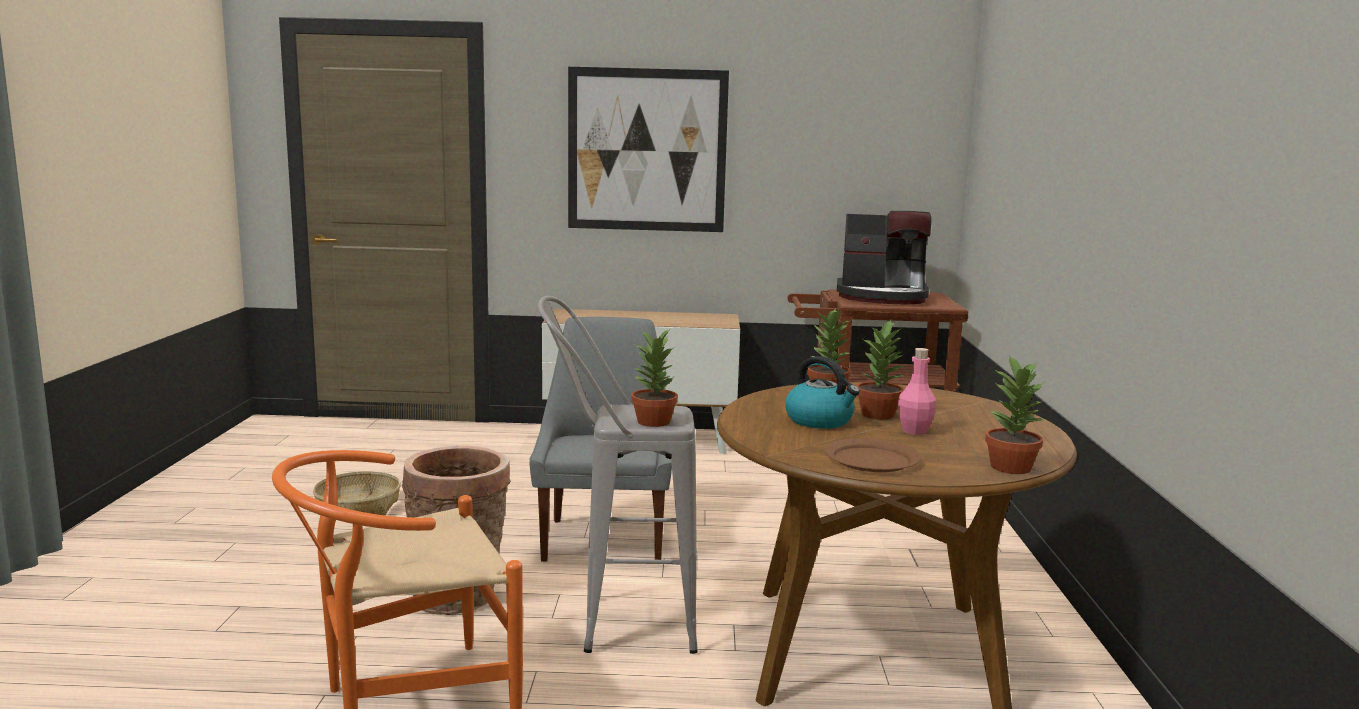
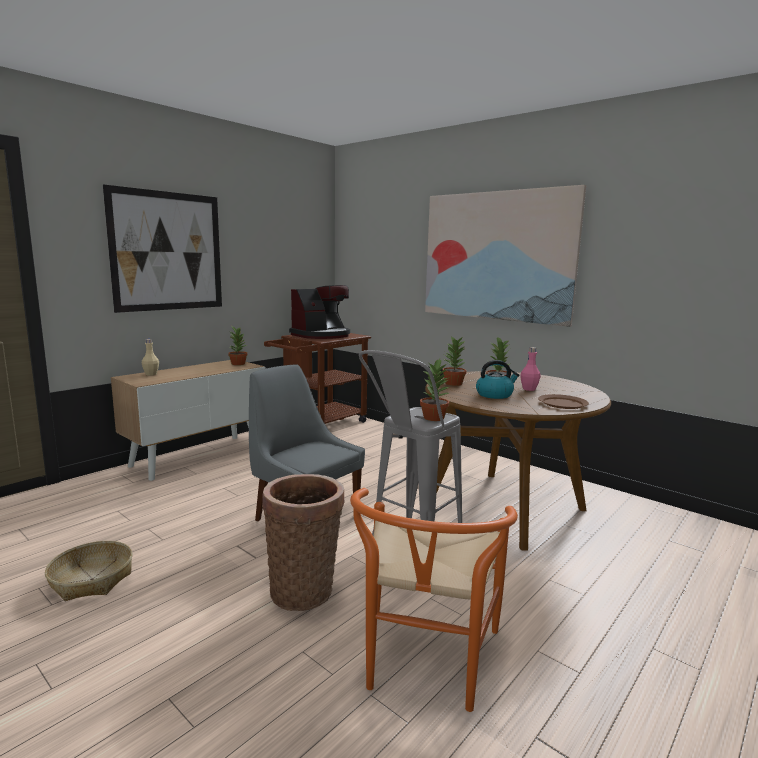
camera: 50 degrees left, 0 degrees up
potted plant [985,355,1044,474] -> potted plant moved to [228,327,247,365]
none -> beige bottle [142,339,159,376]
none -> picture [425,185,586,327]

